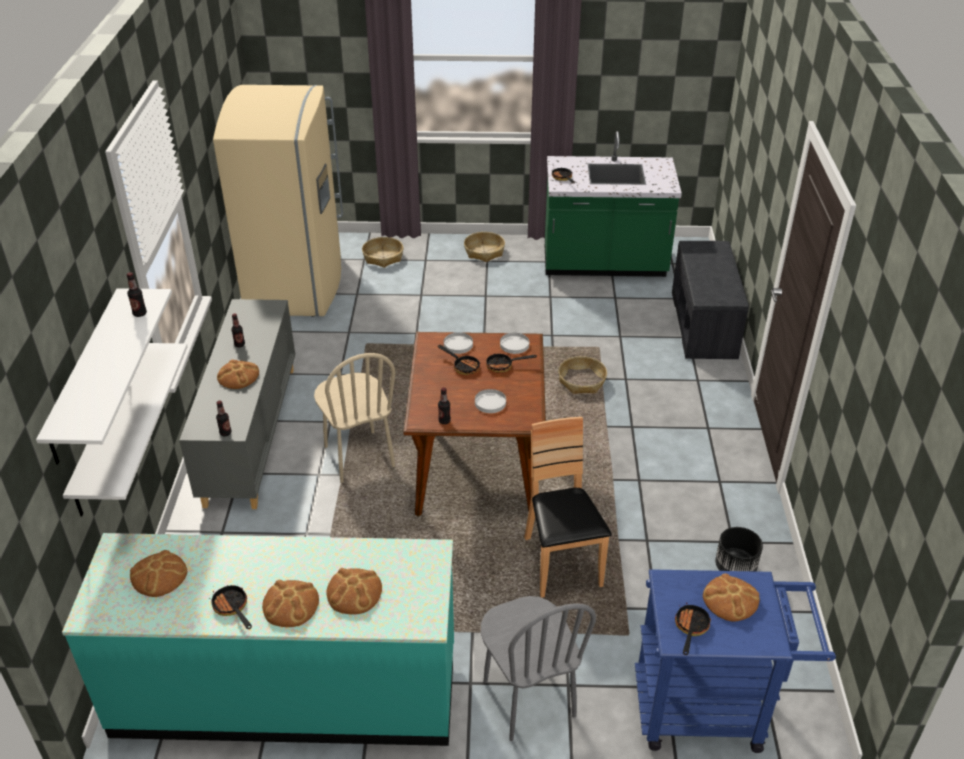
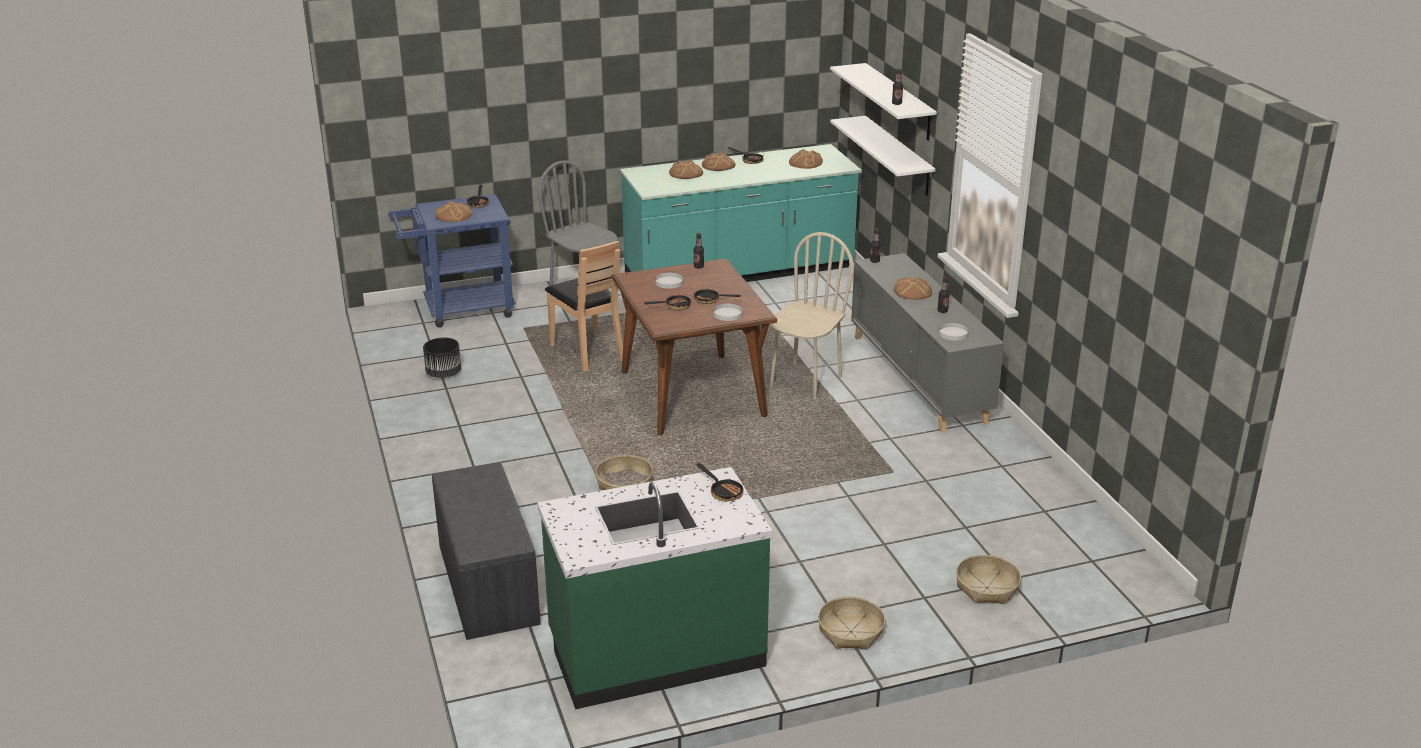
camera: 160 degrees right, 10 degrees down
beige fridge [213,85,343,317] -> none
beige chair [314,353,396,483] -> beige chair turned 75 degrees clockwise [770,232,854,399]
white plate [500,333,529,354] -> white plate moved to [939,323,969,341]

